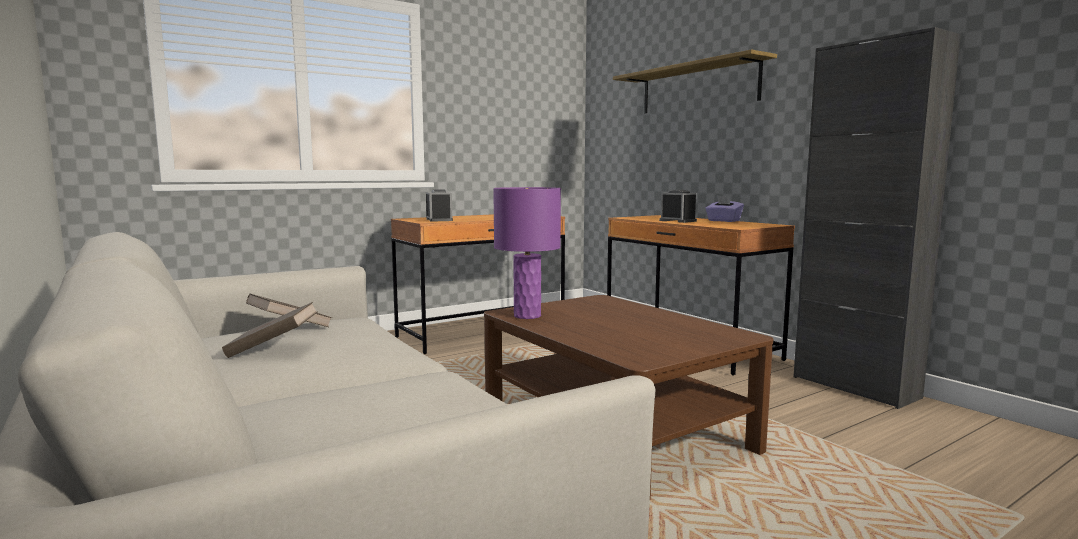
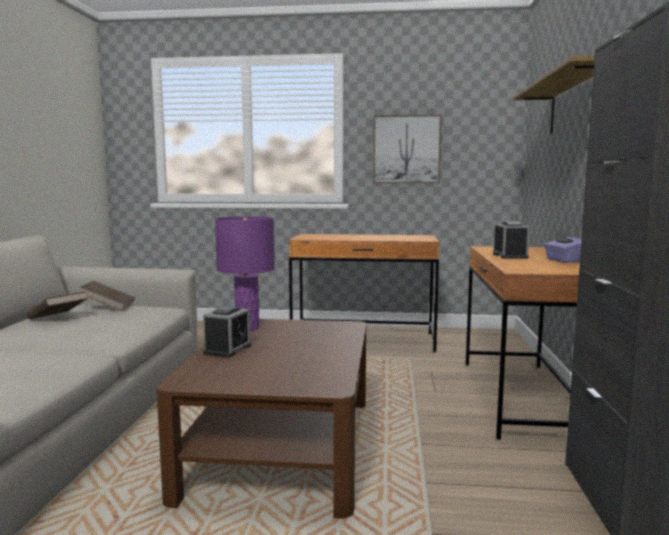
camera: 40 degrees right, 0 degrees up
alarm clock [426,189,453,222] -> alarm clock moved to [203,306,251,358]
none -> picture [373,114,442,183]

